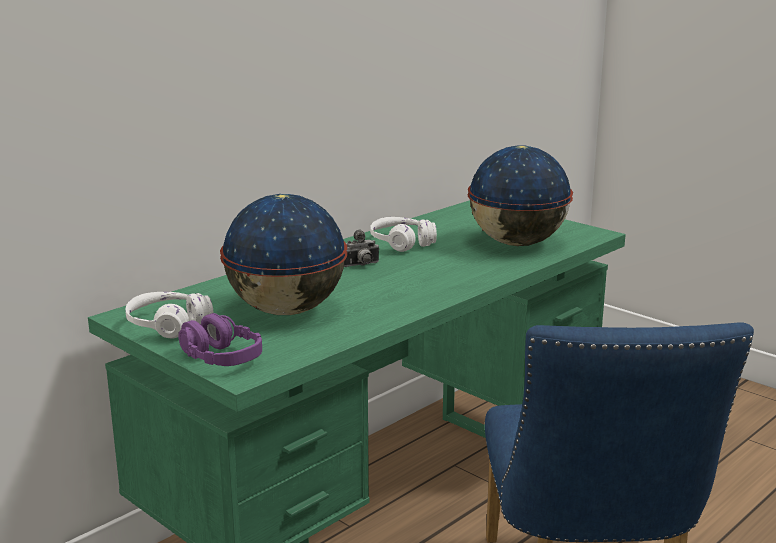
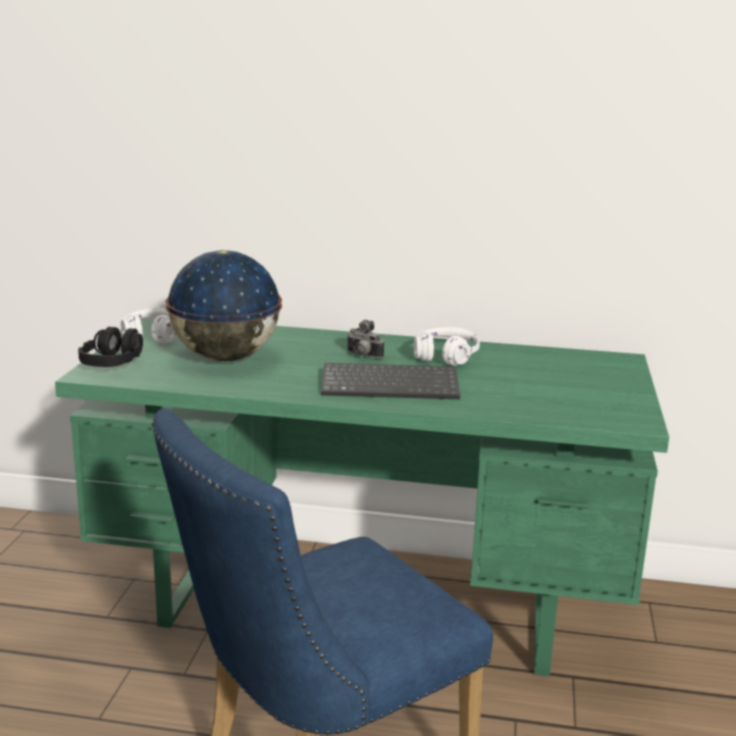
camera: 55 degrees right, 0 degrees up
purple headphones [178,313,262,366] -> black headphones [78,327,143,367]
globe [468,146,573,246] -> none
none -> keyboard [321,363,460,399]

